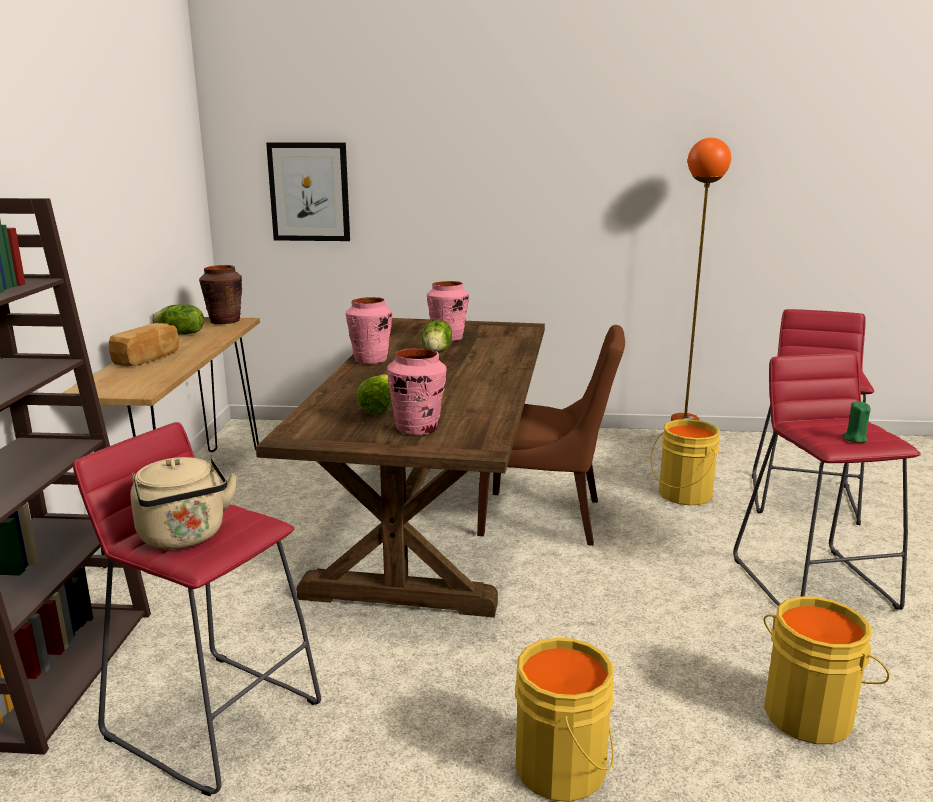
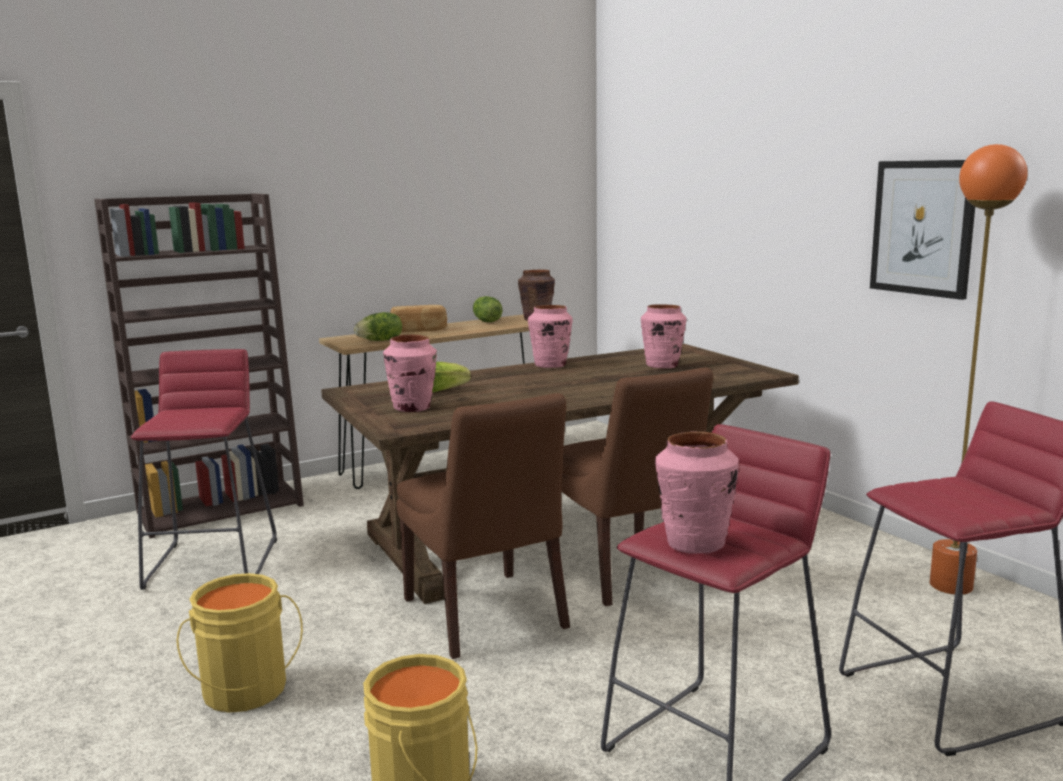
camera: 55 degrees right, 5 degrees down
beige kettle [130,457,238,549] -> none
picture [266,142,350,241] -> picture moved to [870,160,975,300]
lettuce [422,320,452,352] -> lettuce moved to [354,312,402,341]
yellow bucket [650,419,720,505] -> none
green candle [843,402,871,443] -> pink vase [655,431,739,554]
none -> brown chair [396,393,570,659]

